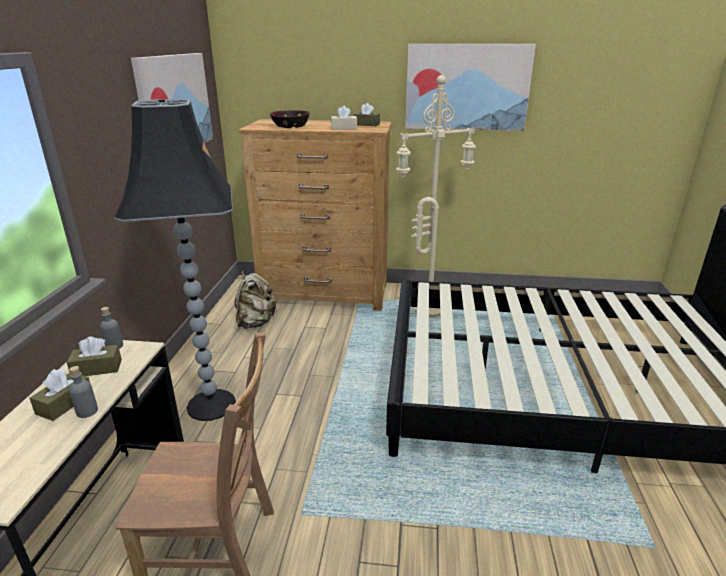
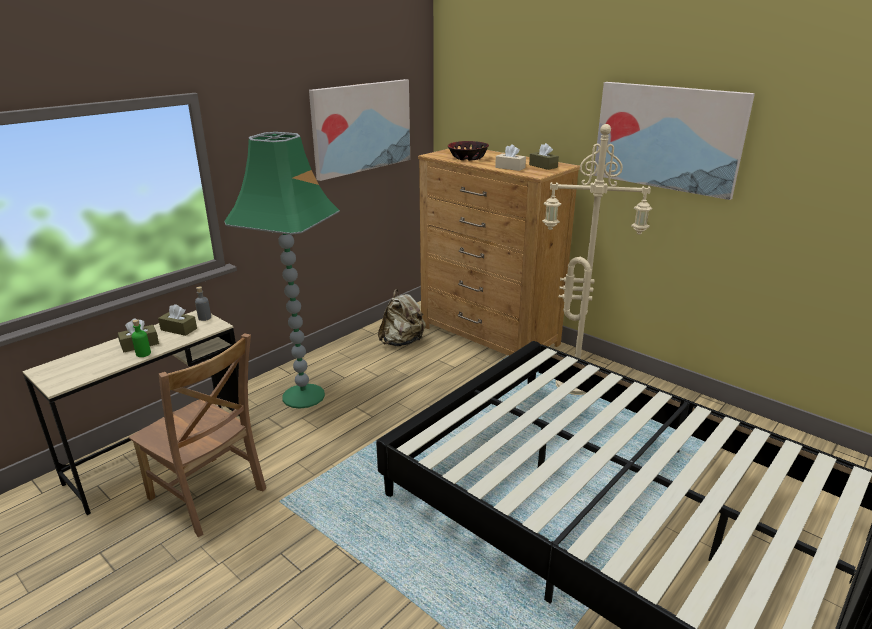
camera: 35 degrees right, 0 degrees up
grey bottle [69,366,98,418] -> green bottle [131,319,151,357]
black floor lamp [114,99,236,421] -> green floor lamp [224,132,340,409]

